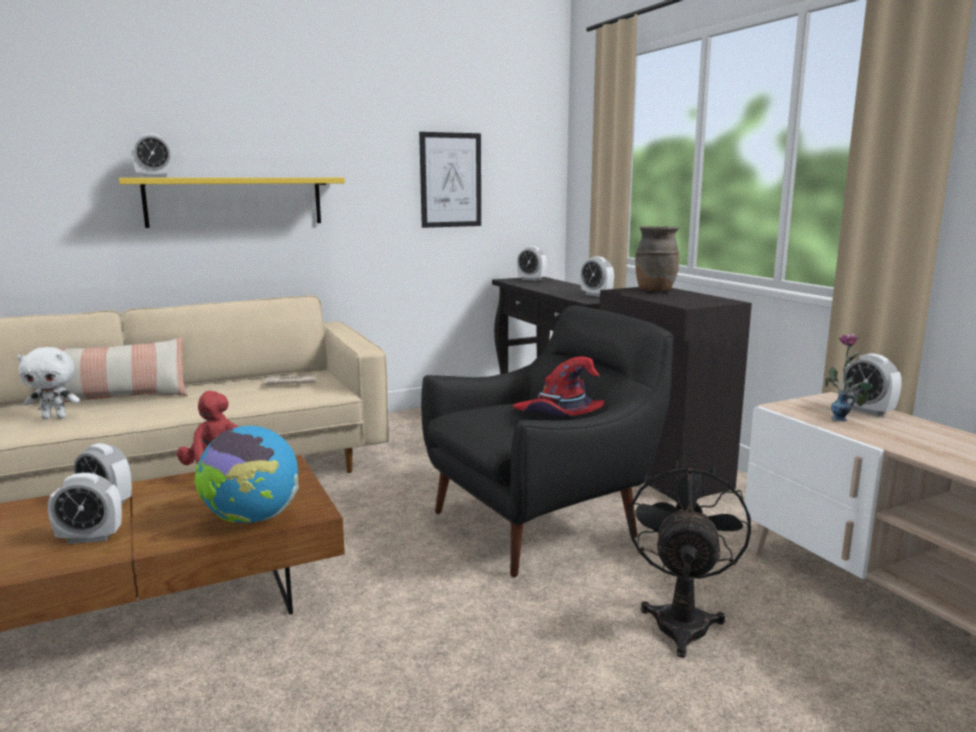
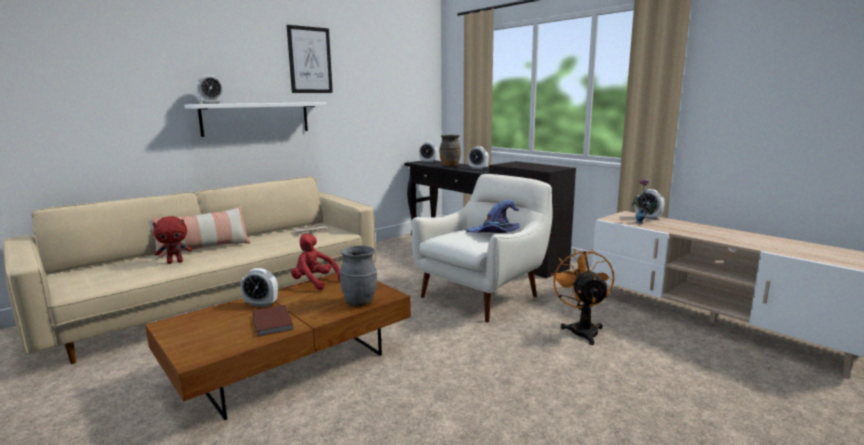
camera: 15 degrees left, 0 degrees up
white plush toy [17,347,80,419] -> red plush toy [153,216,192,264]
alarm clock [48,473,122,544] -> brown book [252,305,294,336]
yellow shelf [119,178,345,228] -> white shelf [184,102,327,137]
globe [194,426,299,523] -> grey vase [339,245,377,306]
picture [419,132,481,228] -> picture moved to [287,25,333,93]
black armchair [421,305,673,577] -> white armchair [411,174,553,323]
red hat [513,357,605,416] -> purple hat [466,200,520,233]
black fan [628,461,751,658] -> orange fan [551,249,614,345]
brown vase [635,226,679,293] -> brown vase moved to [439,135,461,168]

